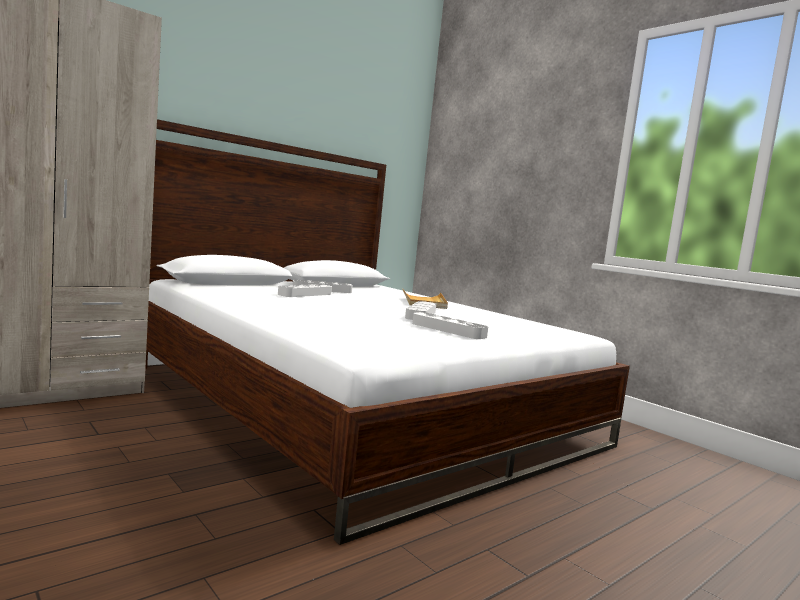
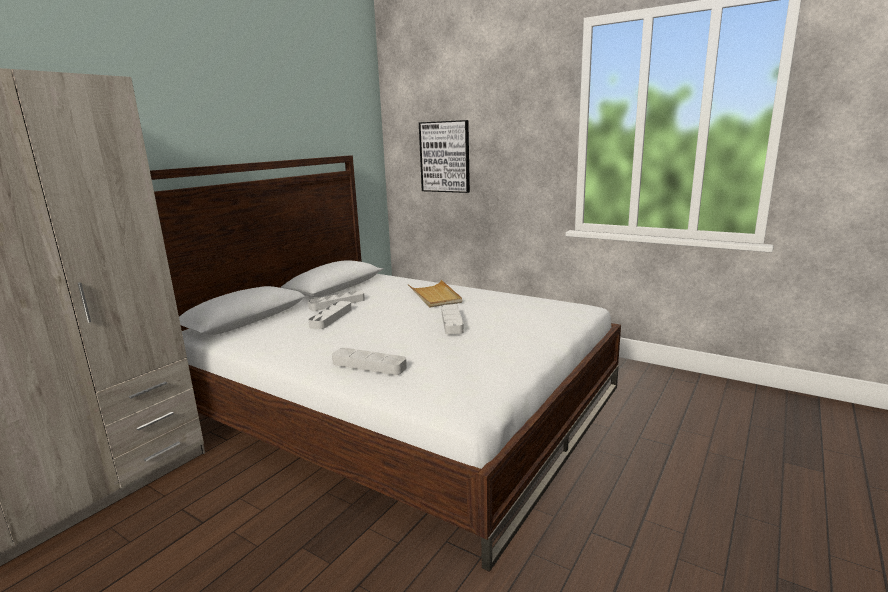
camera: 15 degrees left, 10 degrees up
grey tray [412,312,488,339] -> grey tray moved to [332,348,407,375]
none -> picture [419,120,470,193]

